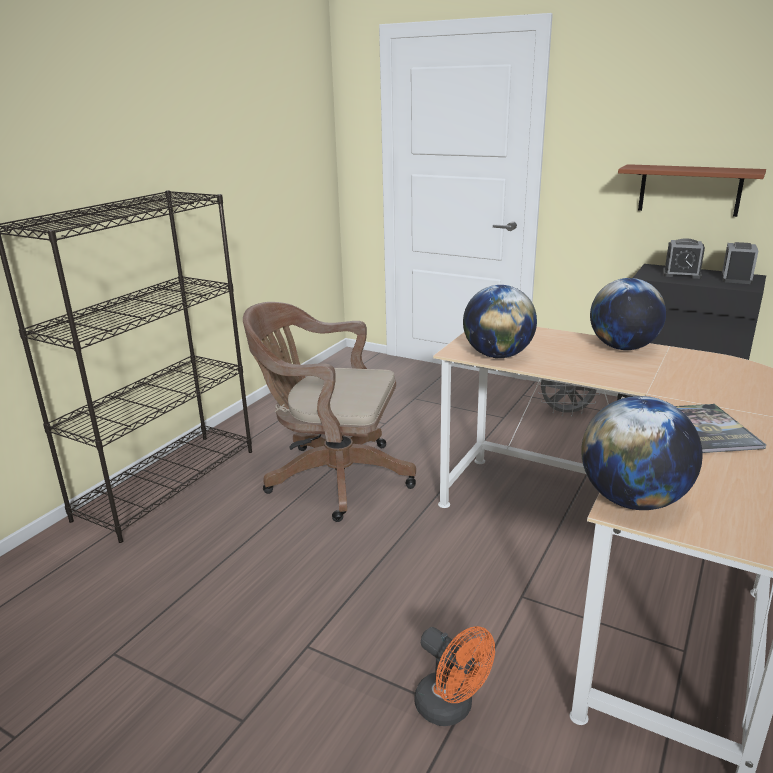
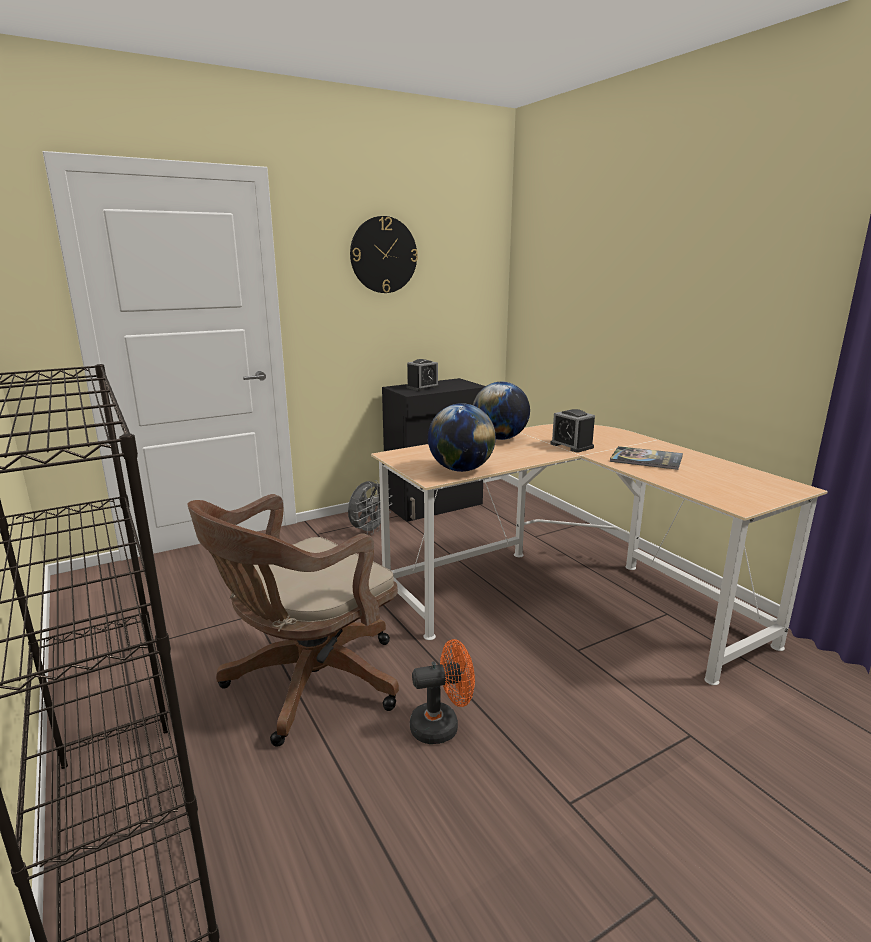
camera: 60 degrees left, 5 degrees down
orange fan [414,626,495,726] -> orange fan moved to [410,639,475,744]
globe [581,396,703,510] -> none
brown shelf [618,164,766,217] -> none
alarm clock [722,242,758,284] -> alarm clock moved to [550,409,595,452]
none -> wall clock [350,216,418,293]

